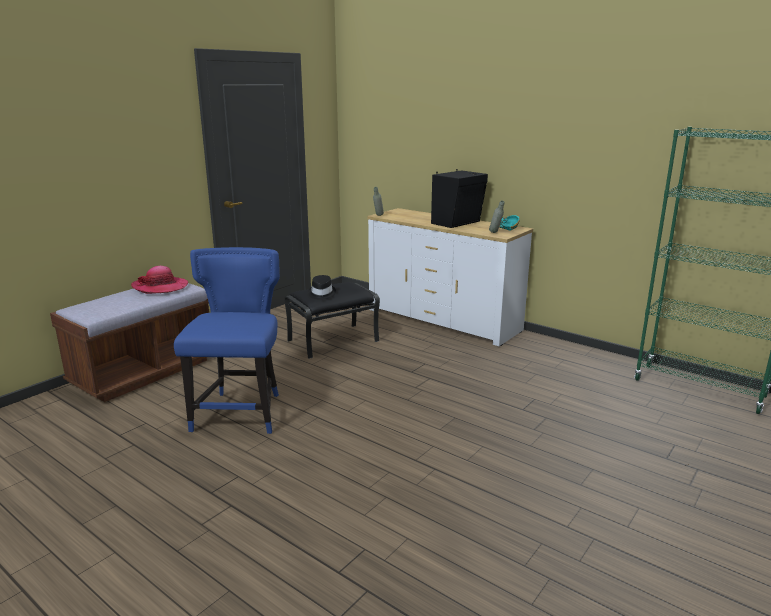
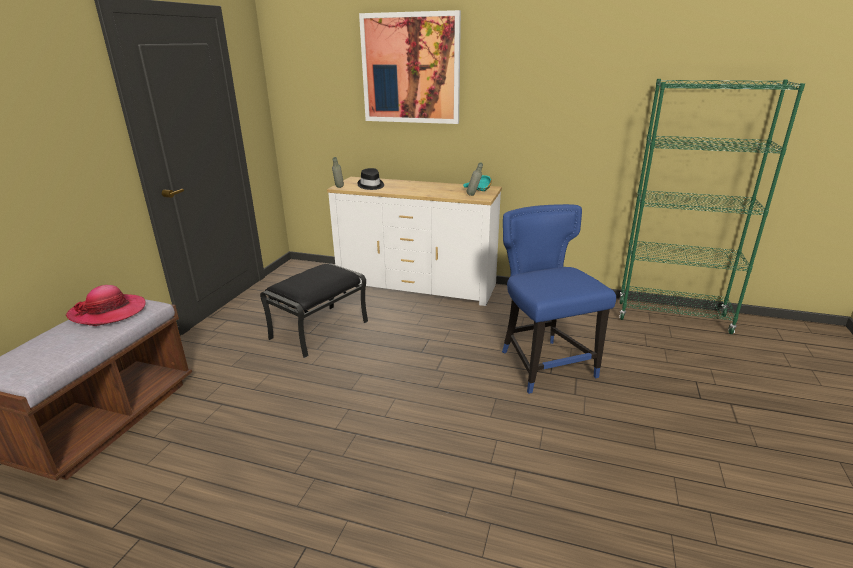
camera: 20 degrees left, 5 degrees up
blue chair [174,247,280,434] -> blue chair moved to [502,204,616,394]
black hat [308,275,336,300] -> black hat moved to [357,168,384,190]
black speaker [431,169,488,228] -> none
none -> picture [359,10,461,124]

